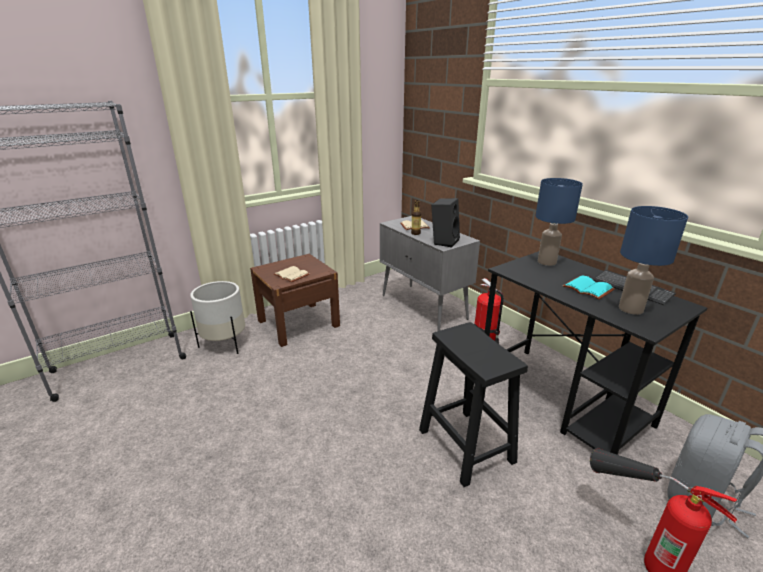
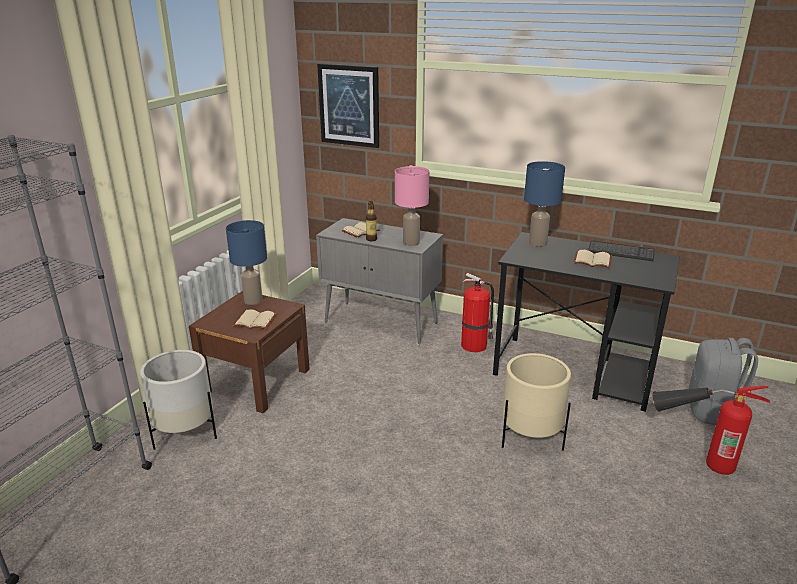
camera: 30 degrees left, 0 degrees up
black stool [419,322,528,487] -> beige planter [502,353,571,451]
black speaker [431,198,460,247] -> pink table lamp [395,166,429,246]
turquoise book [562,275,615,300] -> beige book [573,250,612,268]
blue table lamp [619,206,688,315] -> blue table lamp moved to [226,220,267,305]
none -> picture [317,64,379,148]

